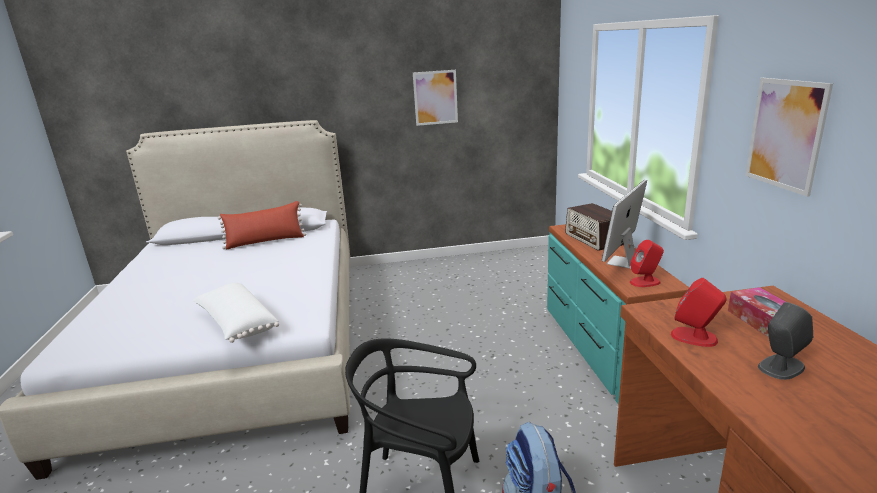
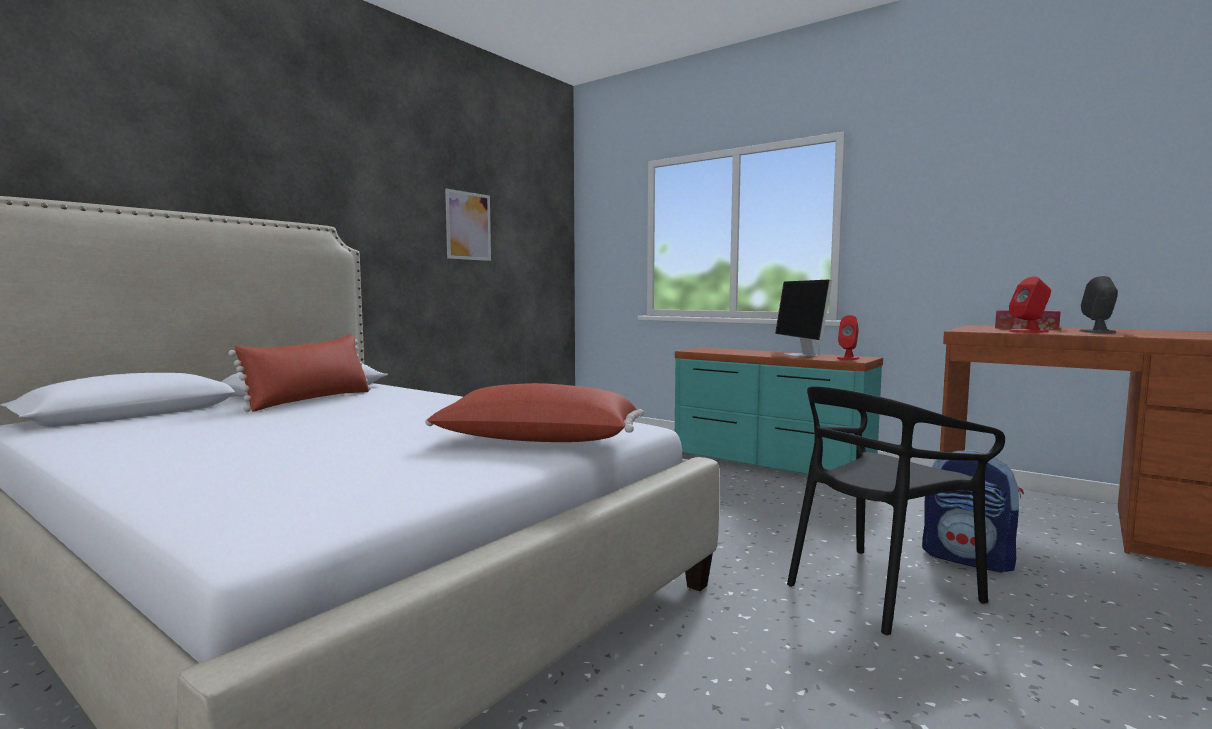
camera: 45 degrees left, 15 degrees down
white pillow [193,283,279,343] -> red pillow [425,383,644,442]
radio [565,203,624,251] -> none
picture [745,78,833,197] -> none

